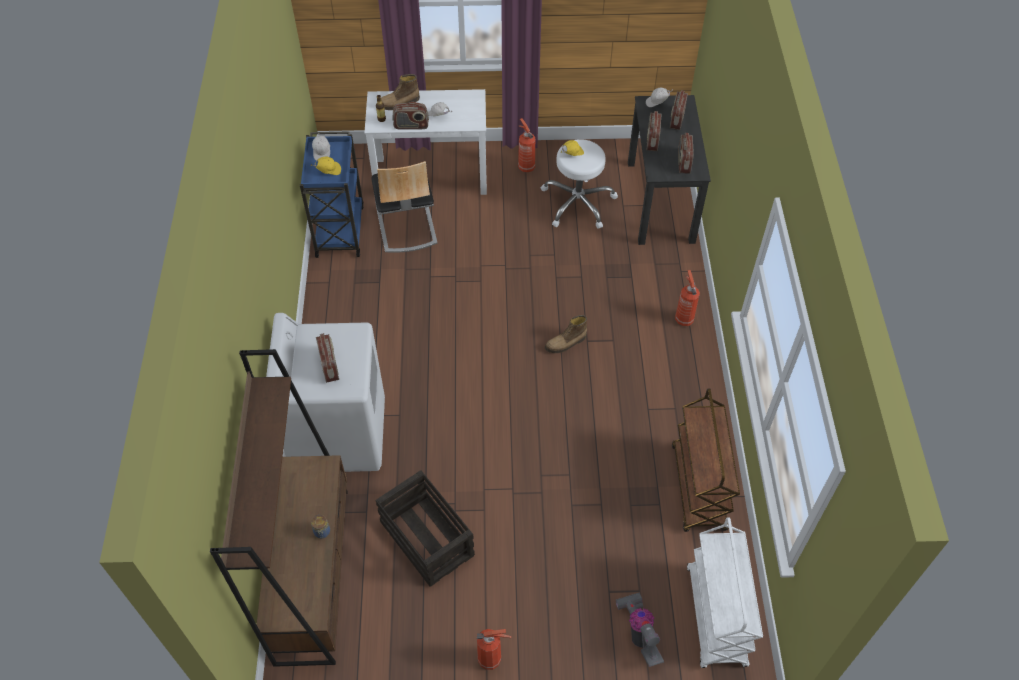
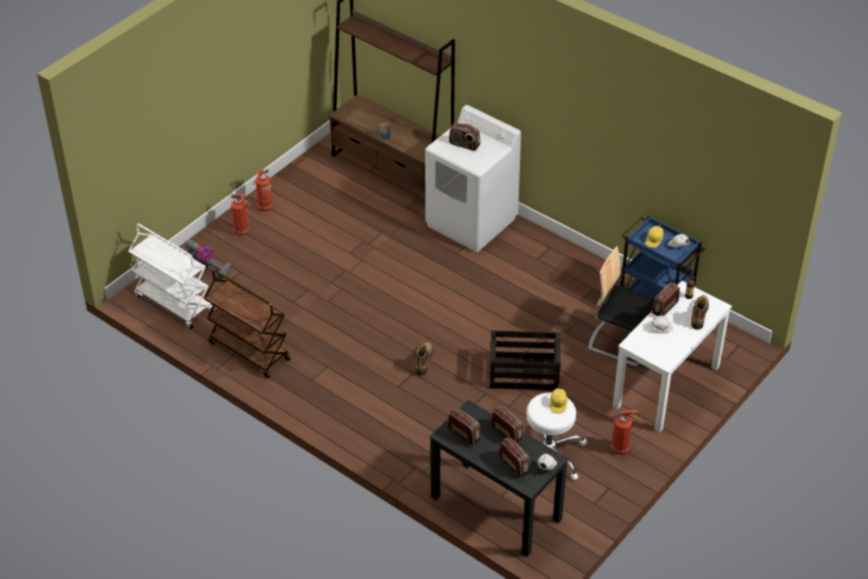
camera: 130 degrees right, 10 degrees down
crate [376,471,475,586] -> crate moved to [490,330,561,390]
fire extinguisher [675,270,700,326] -> fire extinguisher moved to [231,194,251,236]

